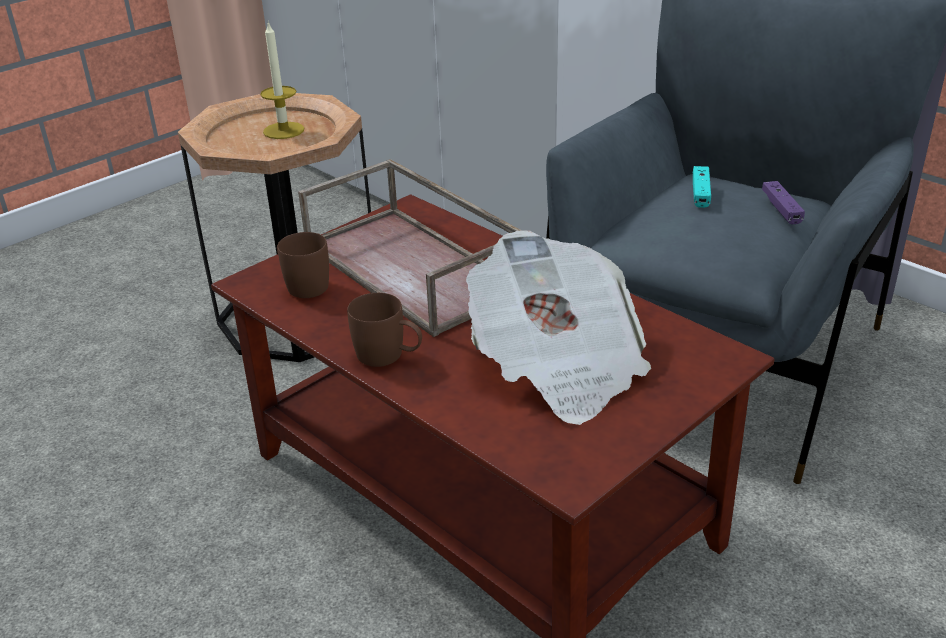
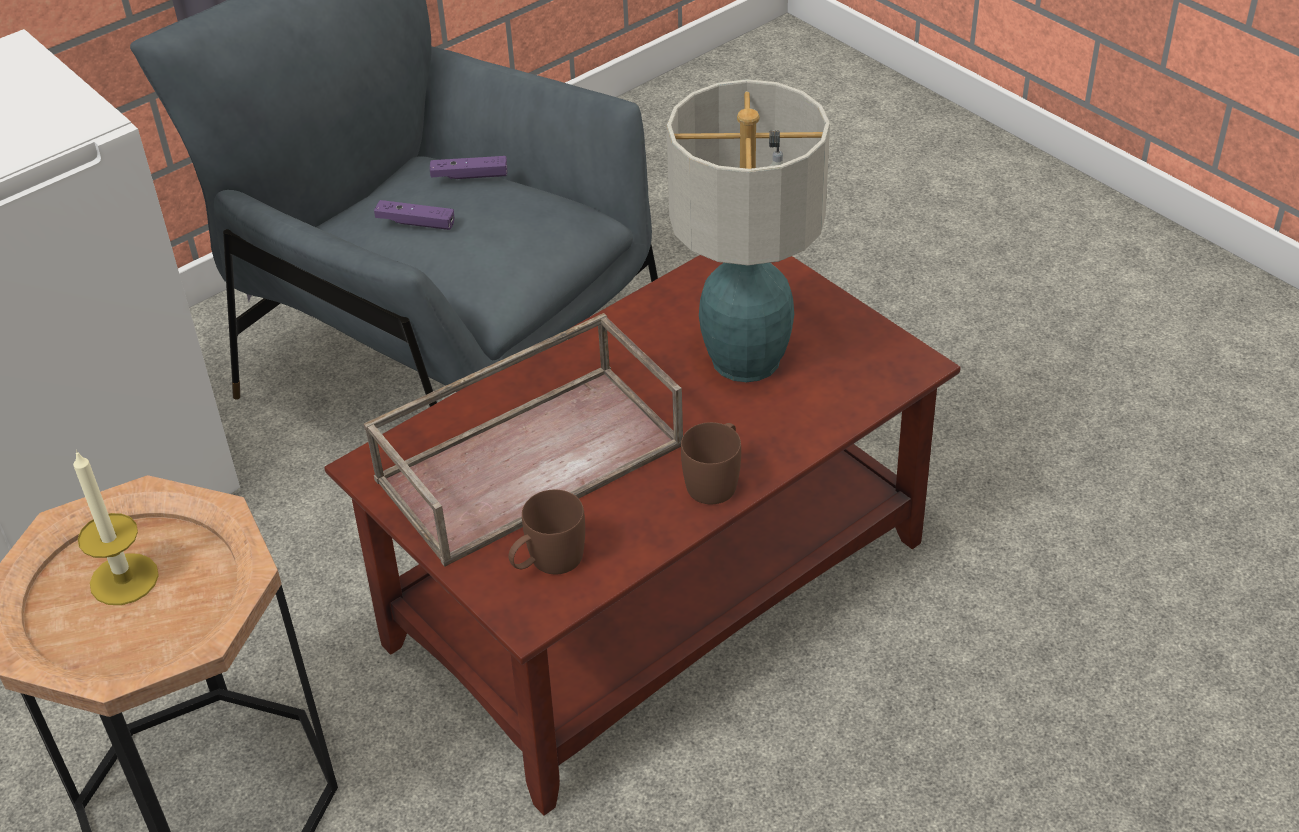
camera: 85 degrees left, 10 degrees up
newspaper [466,230,651,425] -> table lamp [667,79,830,382]
turquoise game controller [693,166,711,208] -> purple game controller [374,200,454,230]

